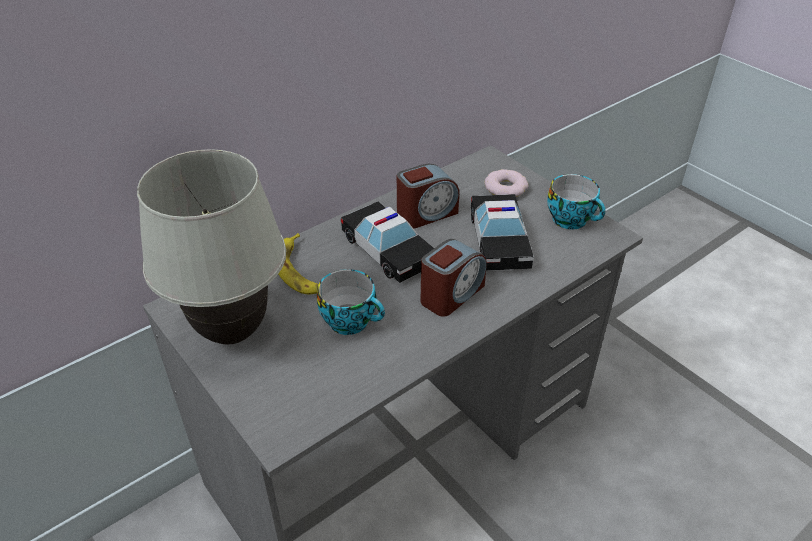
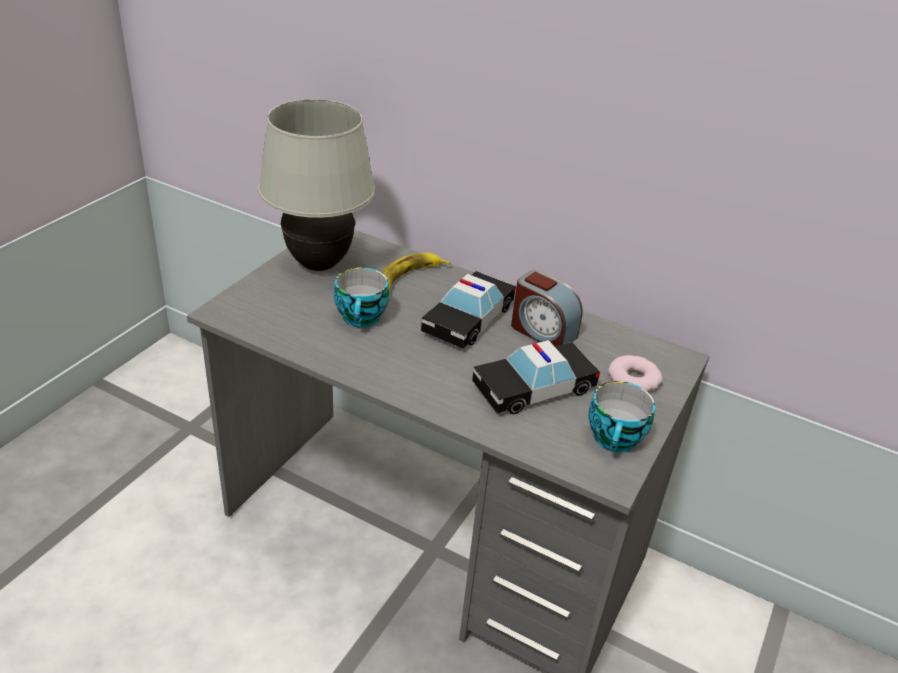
camera: 65 degrees right, 5 degrees down
alarm clock [420,239,487,317] -> none

